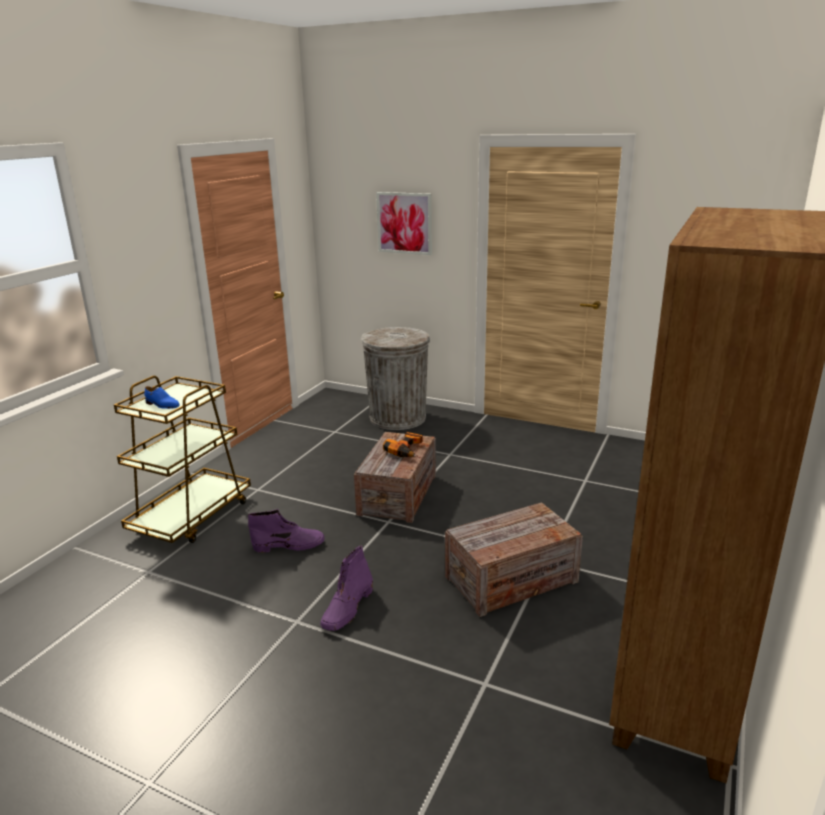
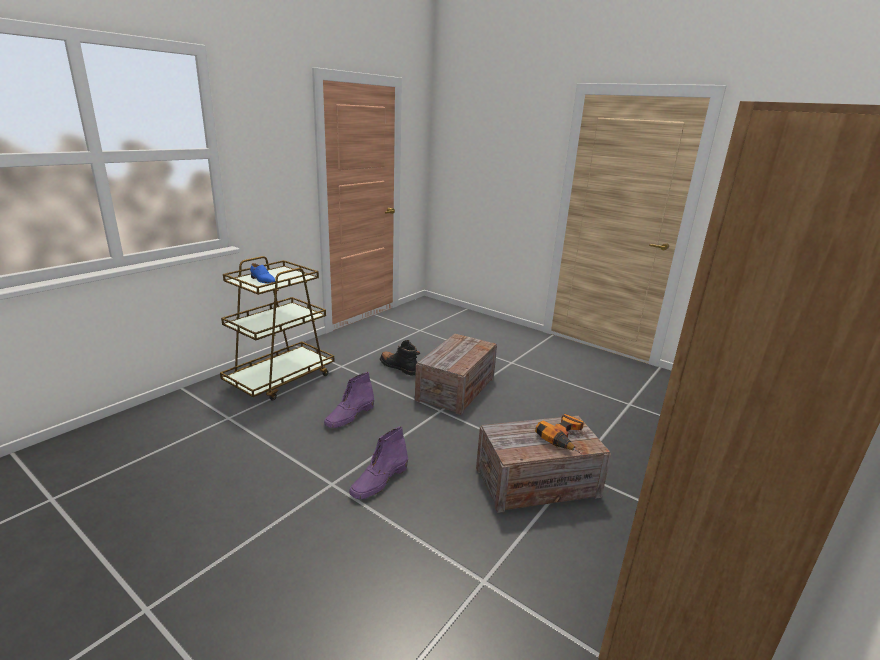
camera: 10 degrees right, 0 degrees up
purple boot [248,509,325,553] -> purple boot turned 120 degrees clockwise [324,372,374,428]
grey trash can [361,327,430,430] -> none
picture [376,192,432,255] -> none
power drill [383,432,423,458] -> power drill moved to [535,414,584,454]
none -> black boot [380,340,420,376]

